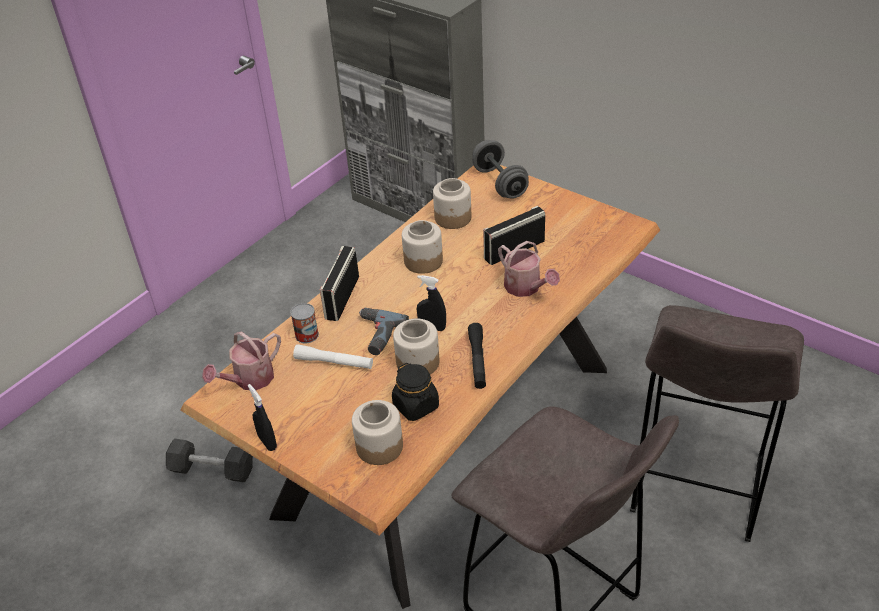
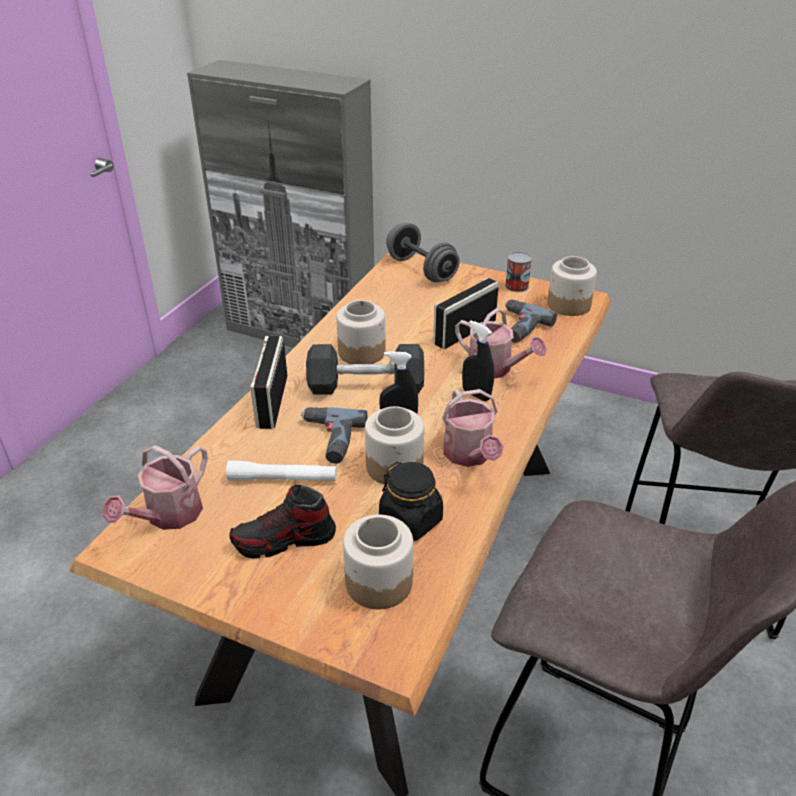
camera: 15 degrees left, 5 degrees down
black dumbbell [166,439,253,482] -> black dumbbell moved to [306,344,424,394]
black spray bottle [248,384,277,451] -> black spray bottle moved to [462,320,494,401]
can [290,303,319,344] -> can moved to [505,252,532,292]
jar [433,178,471,229] -> jar moved to [547,256,597,316]
black flashlight [468,323,486,389] -> watering can [442,389,503,467]
none -> shoe [230,485,336,558]
none -> power drill [505,299,557,343]

